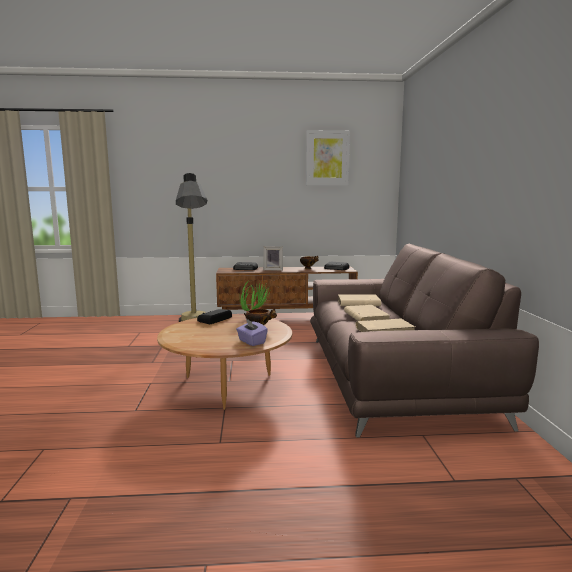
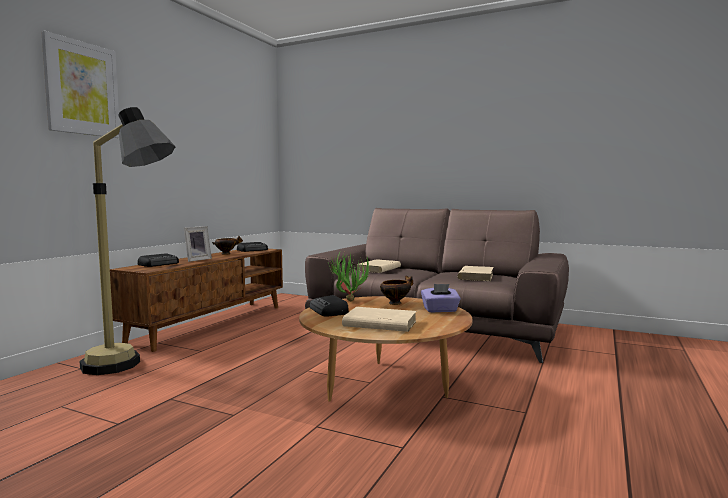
camera: 60 degrees left, 5 degrees down
picture [306,130,350,185] -> picture moved to [41,31,120,138]
beige book [344,305,391,321] -> beige book moved to [342,307,416,332]

